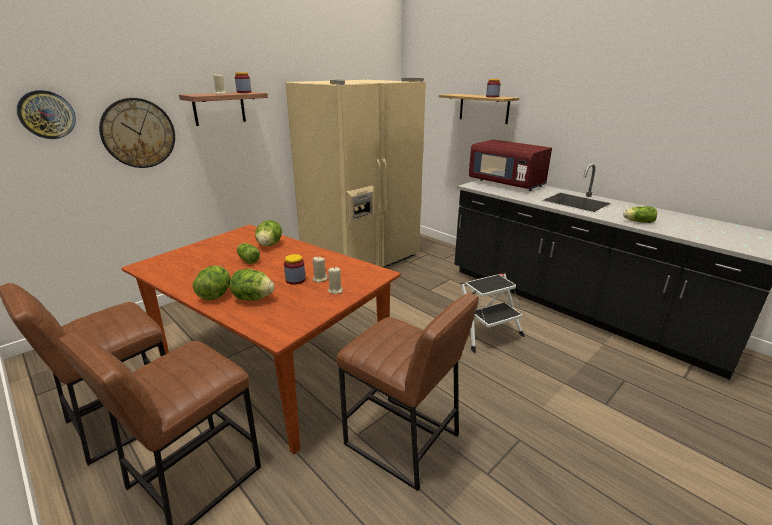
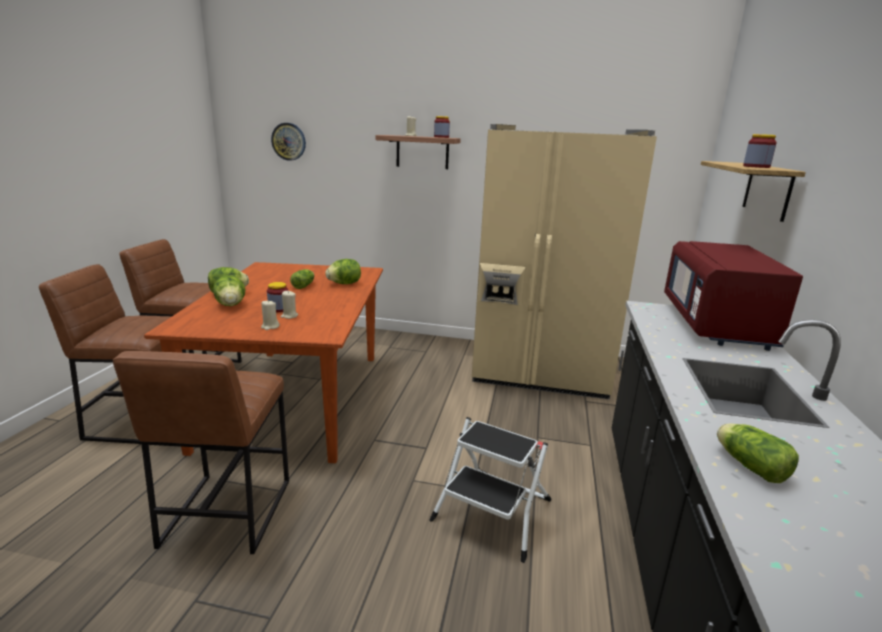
camera: 55 degrees right, 5 degrees down
wall clock [99,98,175,168] -> none

